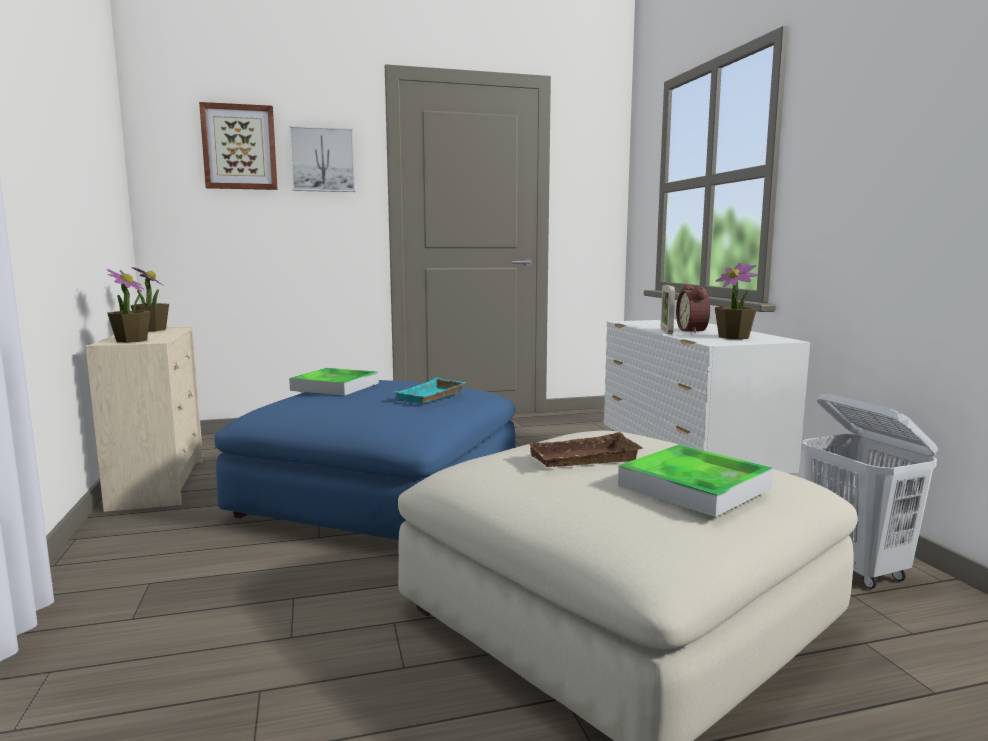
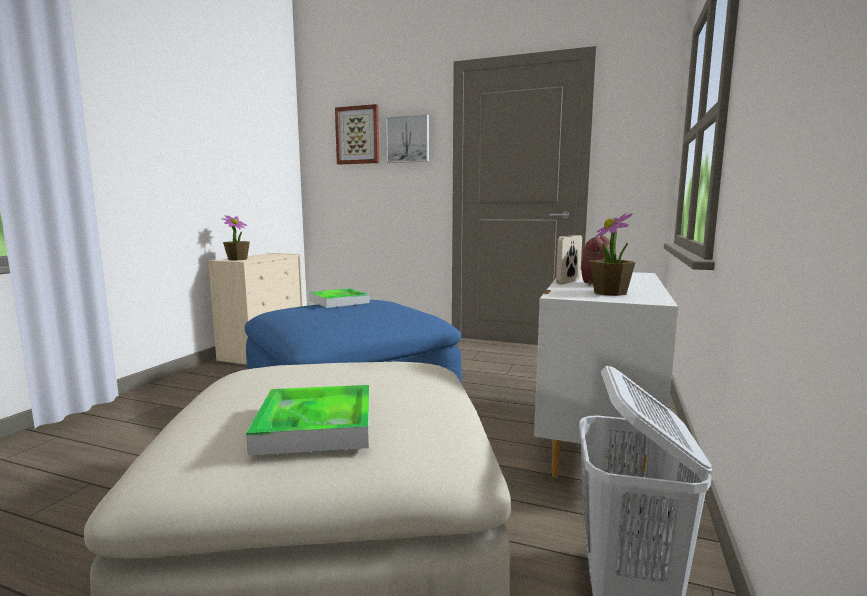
camera: 35 degrees right, 0 degrees up
potted plant [131,267,169,331] -> none
turquoise tray [395,378,466,403] -> none
brown tray [527,432,643,467] -> none

